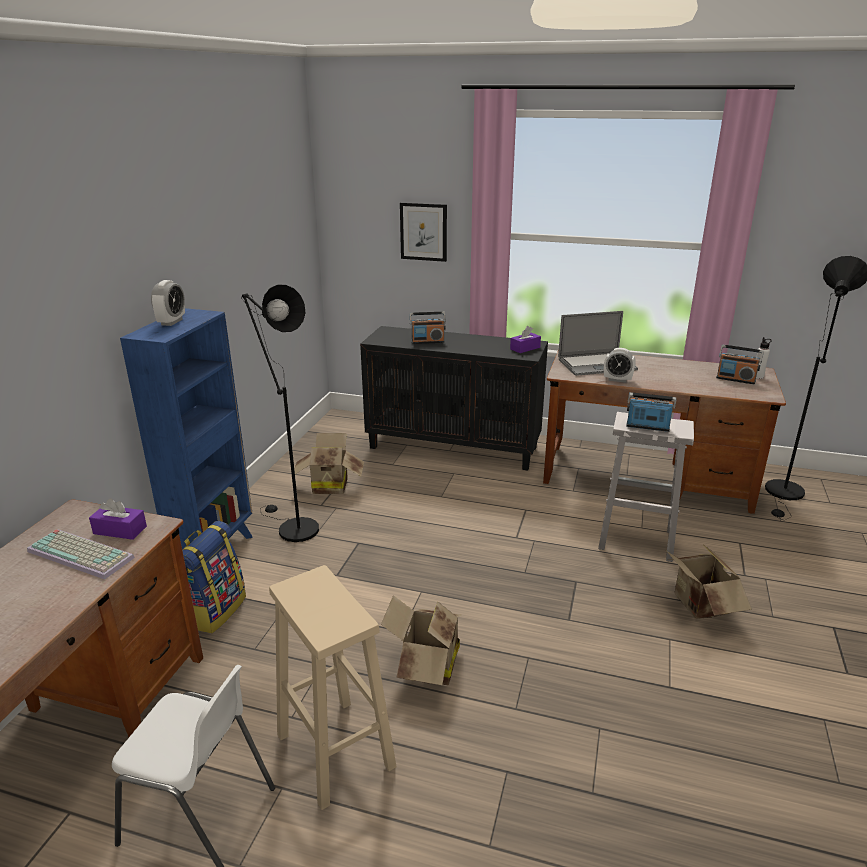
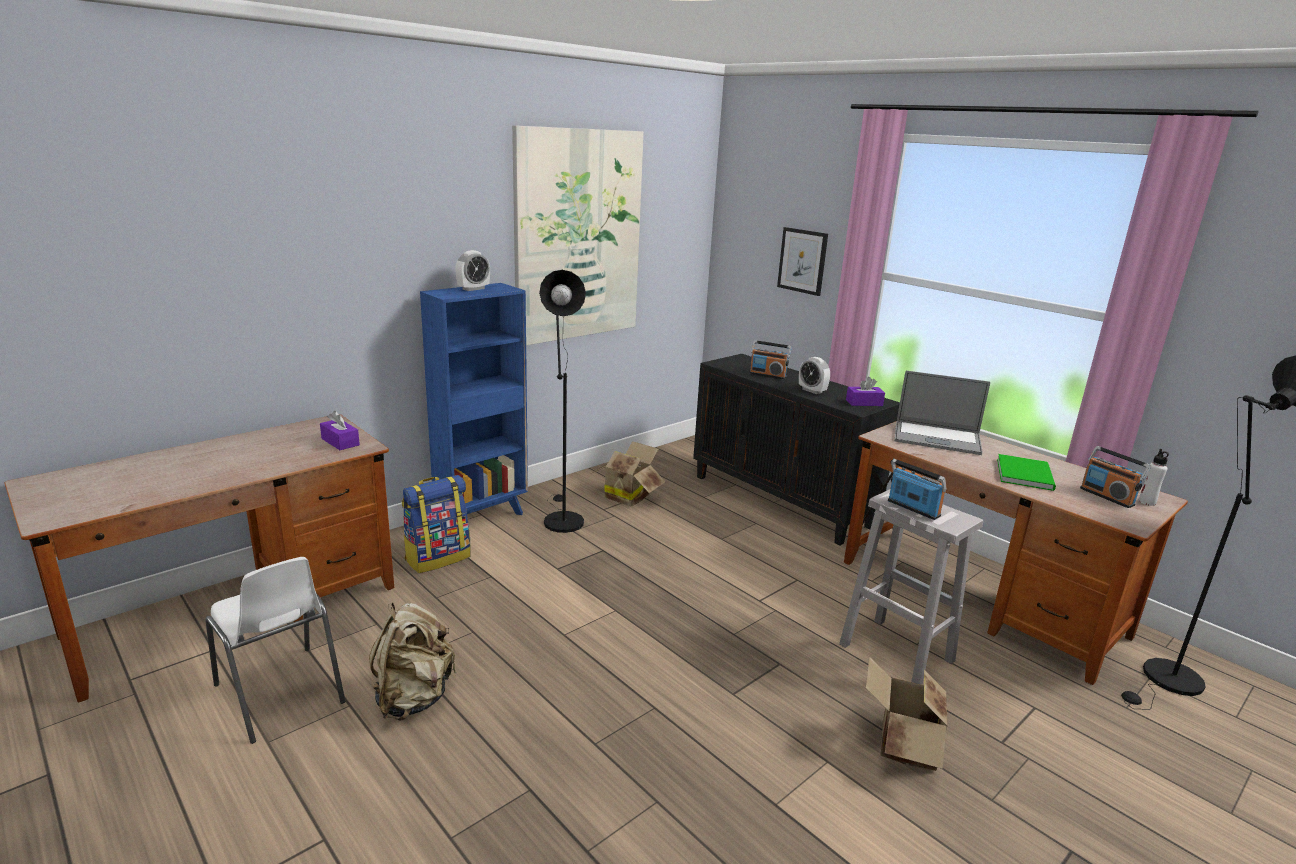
camera: 30 degrees right, 5 degrees down
keyboard [27,529,135,579] -> none
beige stool [269,565,397,810] -> beige backpack [369,603,456,721]
cardboard box [381,595,461,685] -> none
alarm clock [604,348,636,383] -> alarm clock moved to [799,357,830,394]
none -> picture [512,125,644,345]
none -> green book [997,454,1056,491]

